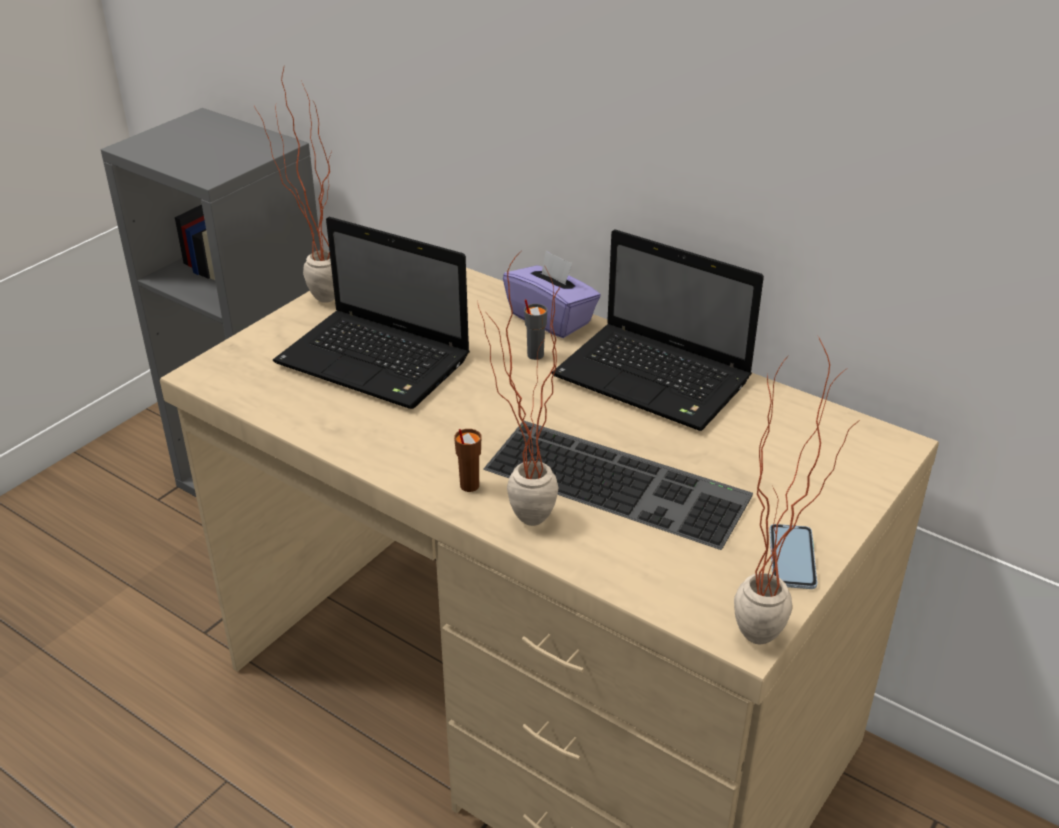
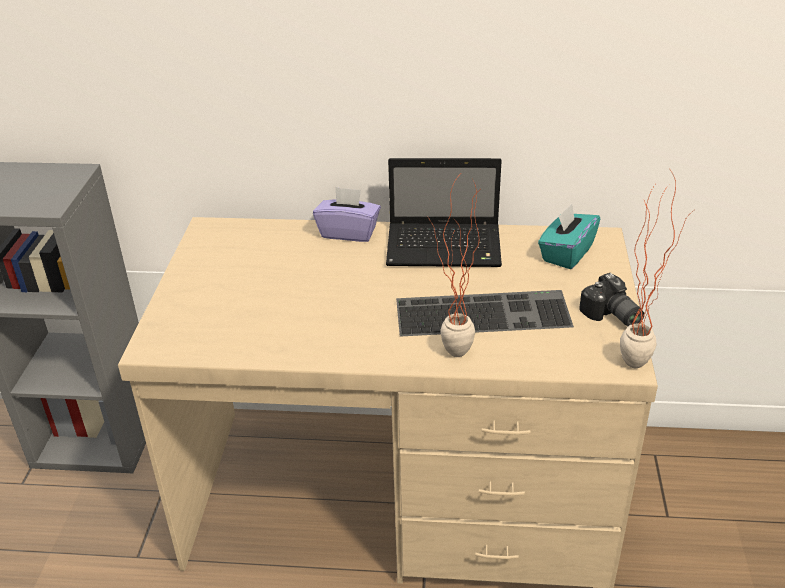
camera: 30 degrees left, 0 degrees up
potted plant [254,68,335,303] -> none
laptop [273,217,470,409] -> none
brown cup [454,429,481,492] -> none
grey cup [524,299,547,360] -> none
phone [769,524,817,589] -> camera [579,273,644,327]
none -> turquoise tissue box [538,204,600,269]

